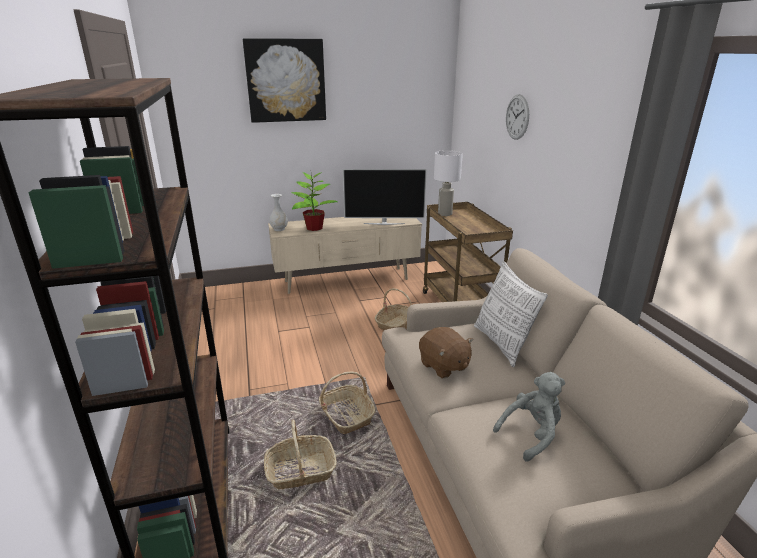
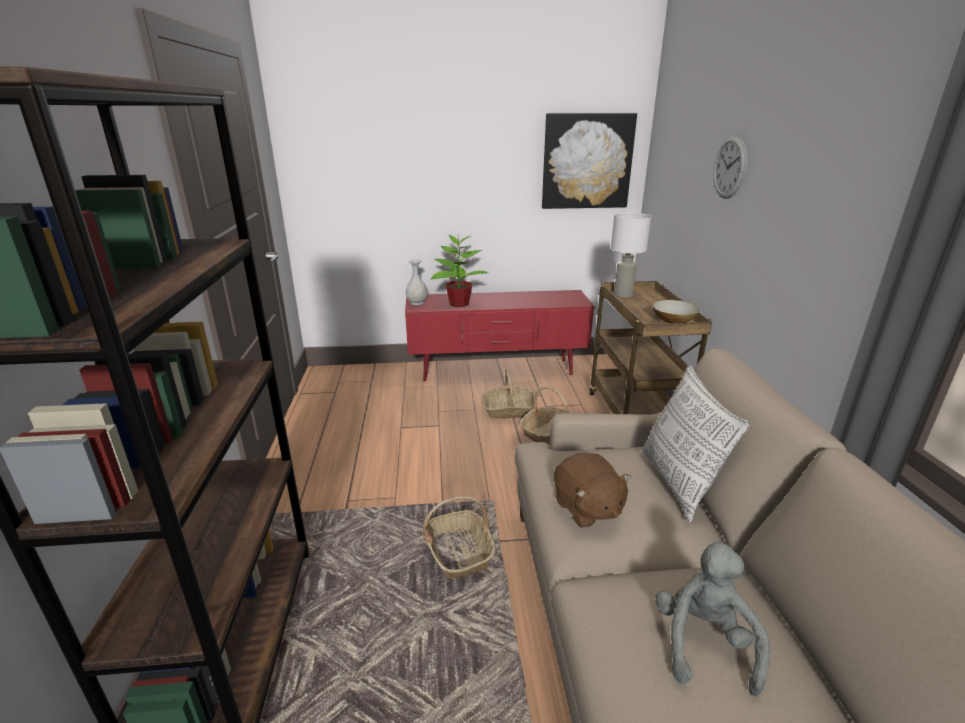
camera: 10 degrees right, 0 degrees up
picture [243,38,326,123] -> picture moved to [542,113,637,209]
basket [264,420,337,489] -> basket moved to [482,368,538,419]
beige tv stand [268,217,422,294] -> red tv stand [405,290,595,381]
television [343,169,427,225] -> none
grey plush toy [493,372,565,461] -> grey plush toy turned 60 degrees counterclockwise [656,542,770,697]
none -> bowl [652,300,700,323]

